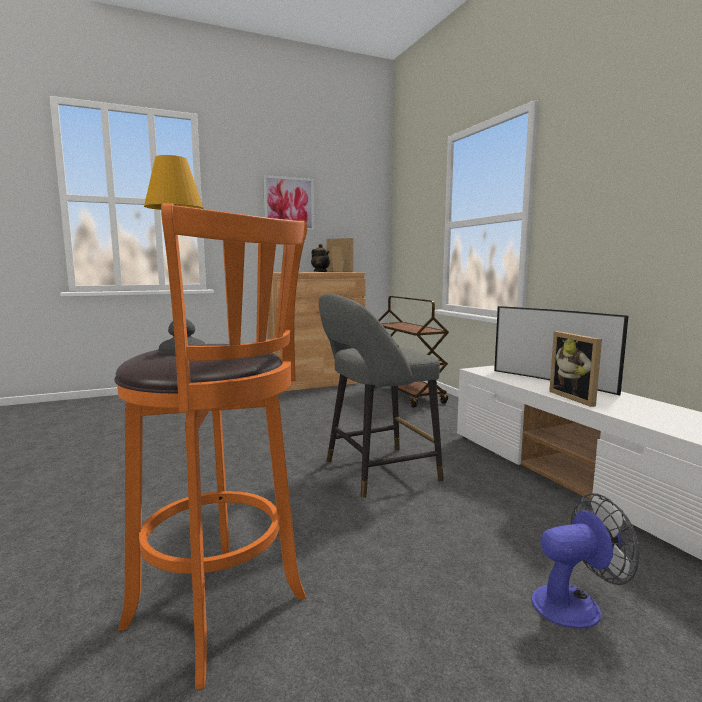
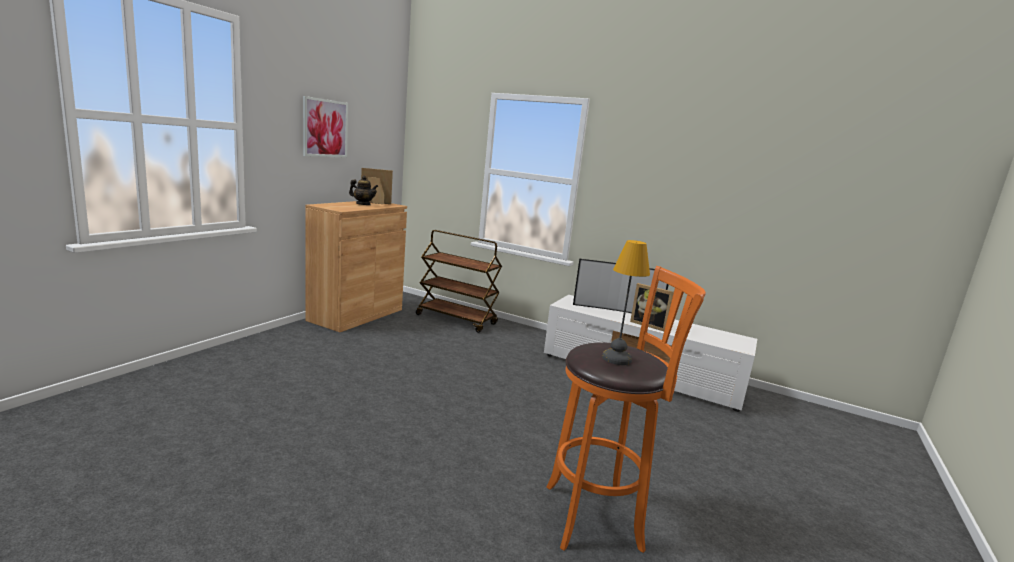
camera: 40 degrees left, 5 degrees up
grey stool [319,294,444,498] -> none
fan [531,493,640,629] -> none

